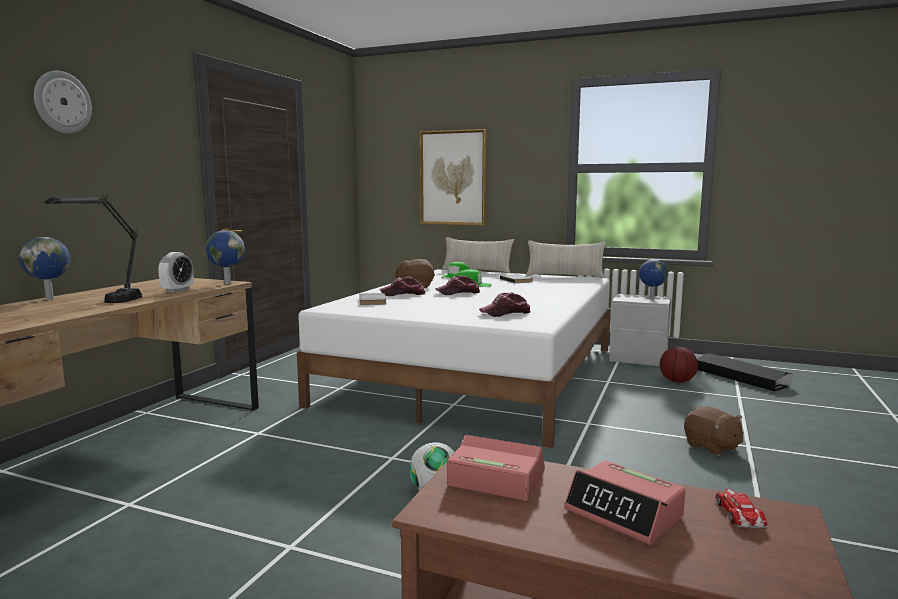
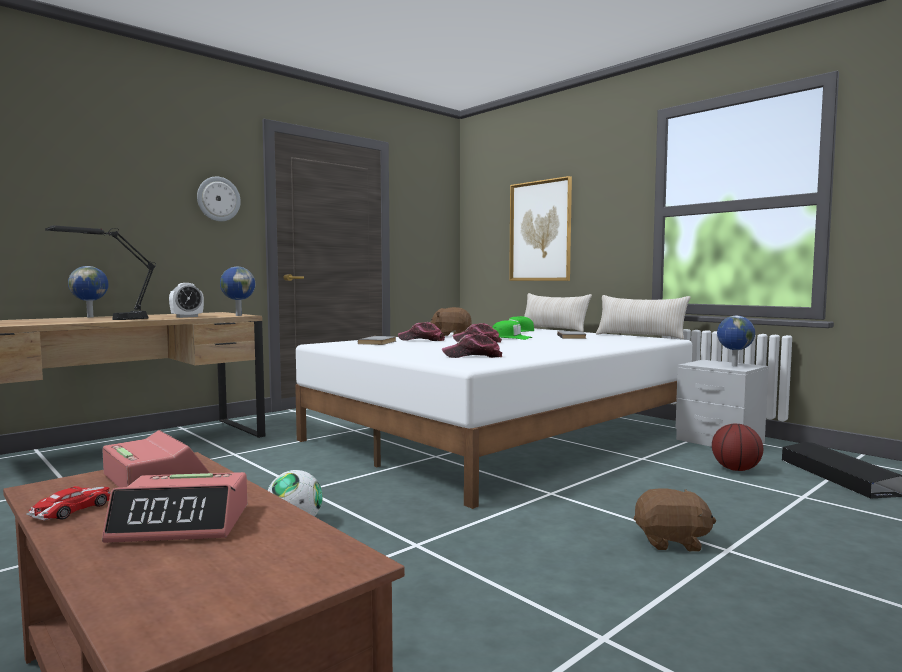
camera: 25 degrees right, 5 degrees down
wall clock [34,71,92,134] -> wall clock moved to [197,177,241,221]
alarm clock [564,460,686,545] -> alarm clock turned 75 degrees counterclockwise [102,472,247,543]
brown plush toy [684,406,743,456] -> brown plush toy turned 75 degrees counterclockwise [634,489,716,551]
toy car [715,489,768,528] -> toy car moved to [26,486,110,521]

